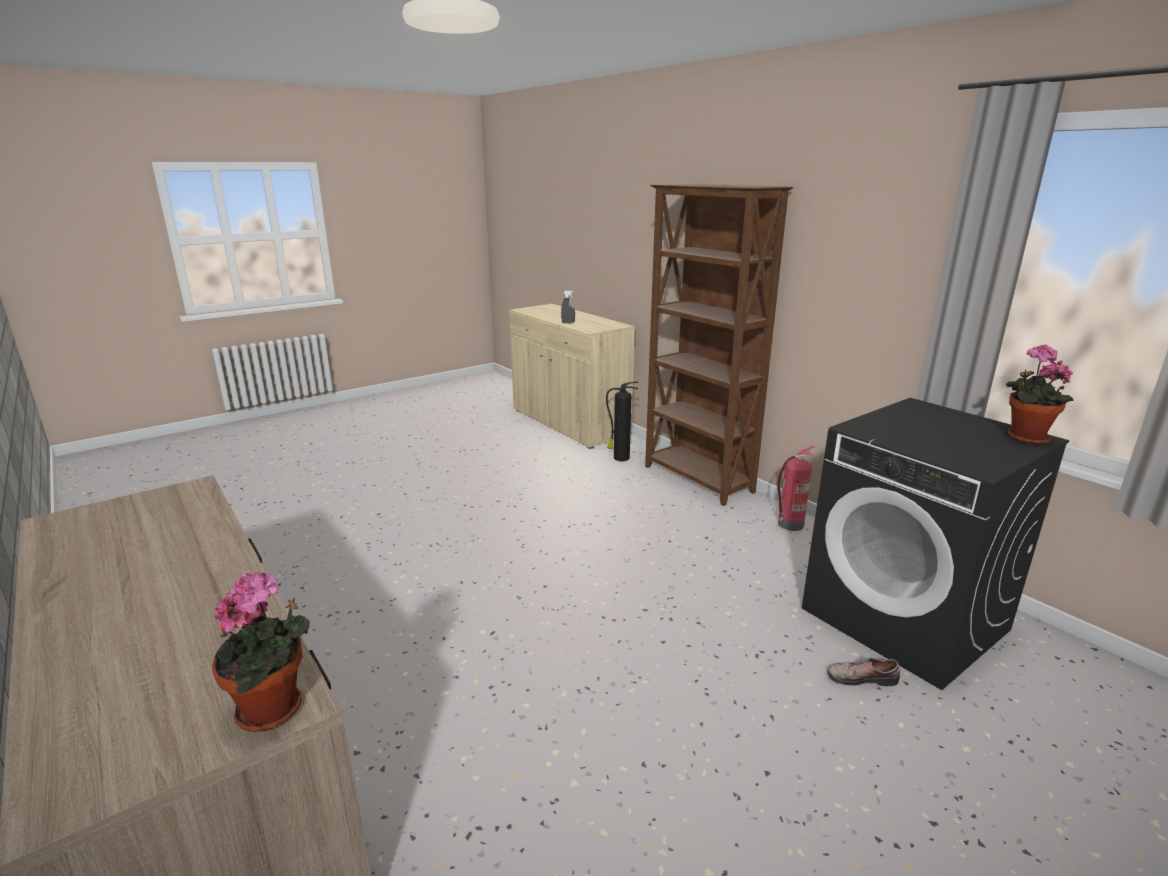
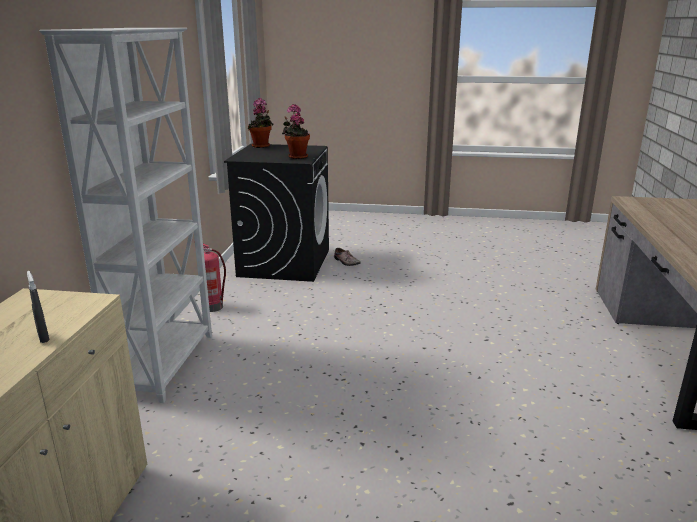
camera: 135 degrees left, 0 degrees up
potted plant [212,572,310,732] -> potted plant moved to [282,104,310,159]
fire extinguisher [606,381,638,461] -> none
brown bookcase [645,184,793,506] -> white bookcase [39,28,212,403]

